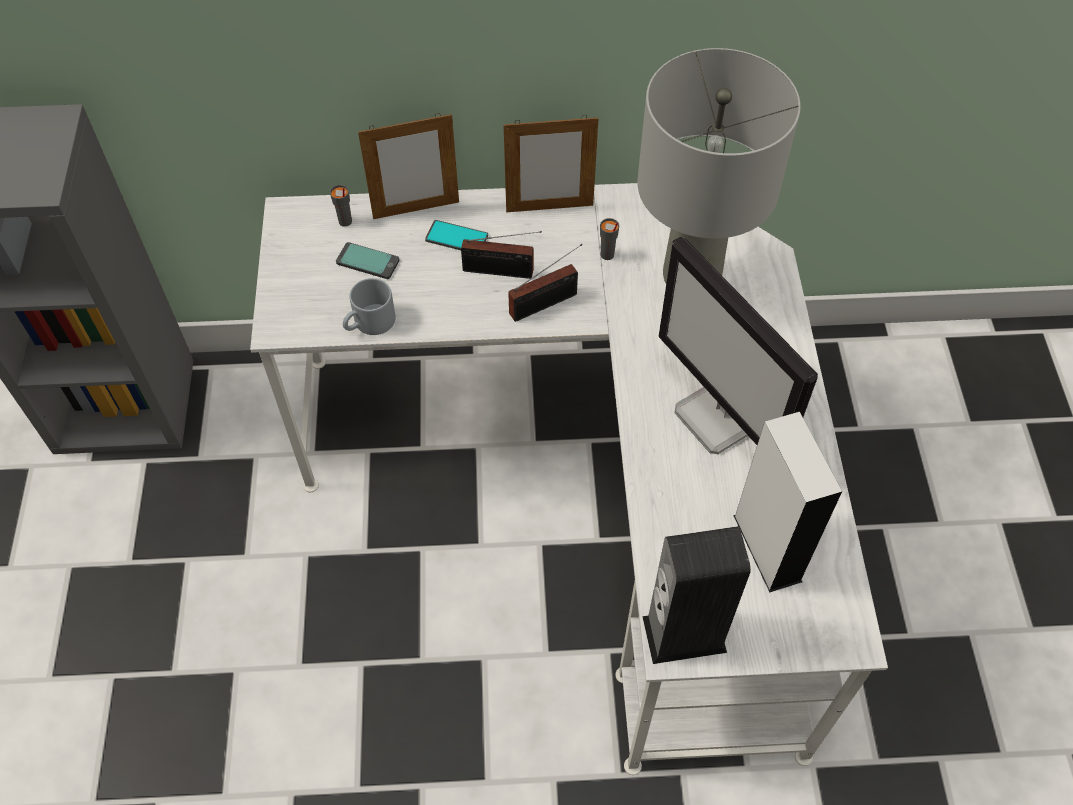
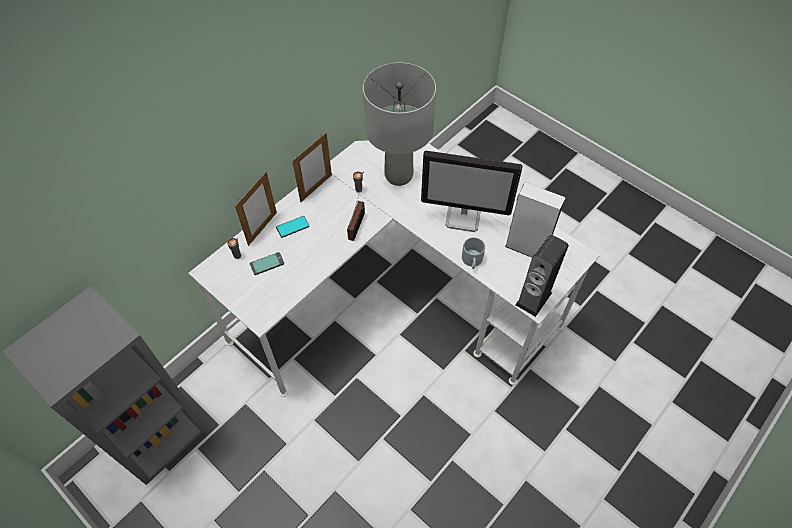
camera: 45 degrees left, 0 degrees up
grey mug [343,278,396,335] -> grey mug moved to [462,237,485,269]
radio [461,231,542,279] -> none

